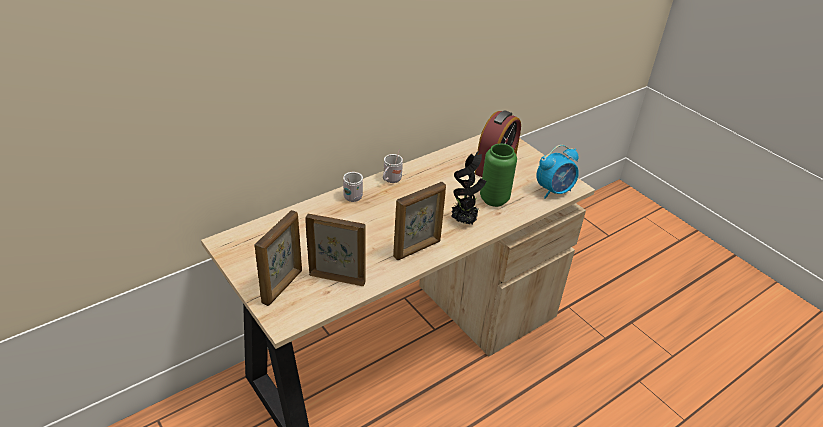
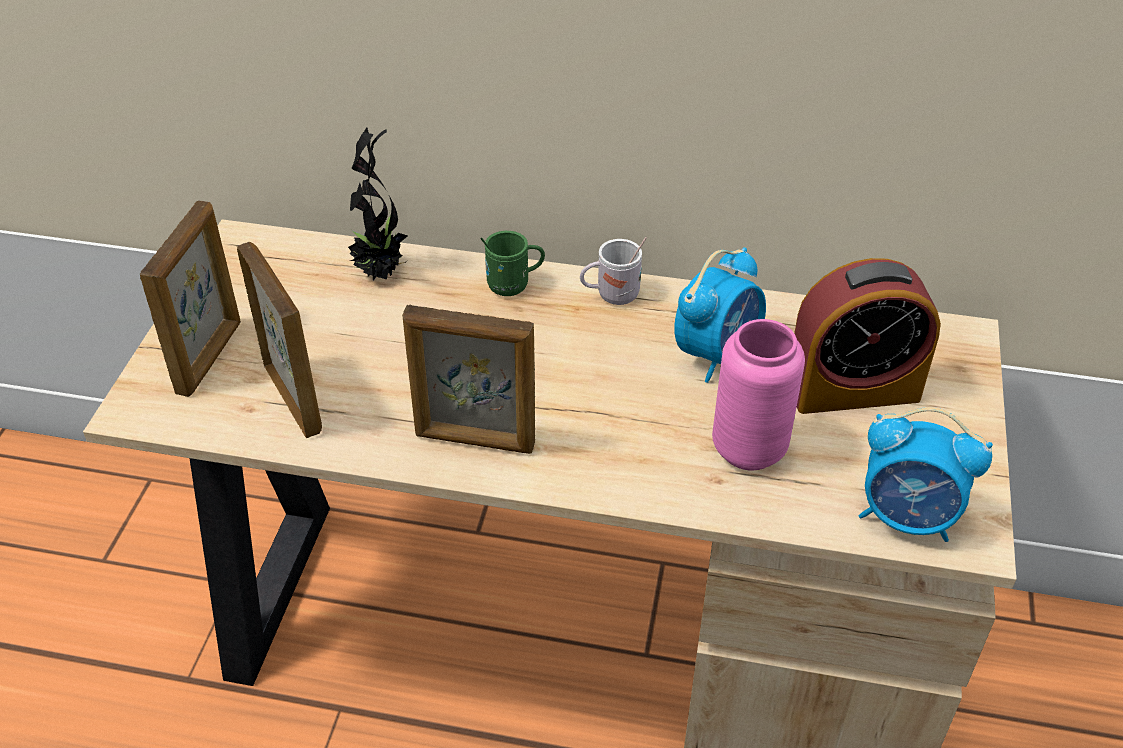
camera: 50 degrees right, 5 degrees up
picture frame [255,210,302,306] -> picture frame turned 60 degrees counterclockwise [140,201,241,397]
white mug [343,172,363,202] -> green mug [480,231,545,296]
potted plant [451,151,486,225] -> potted plant moved to [348,128,408,281]
green vase [480,144,517,207] -> pink vase [712,319,805,470]
none -> alarm clock [674,247,766,383]

